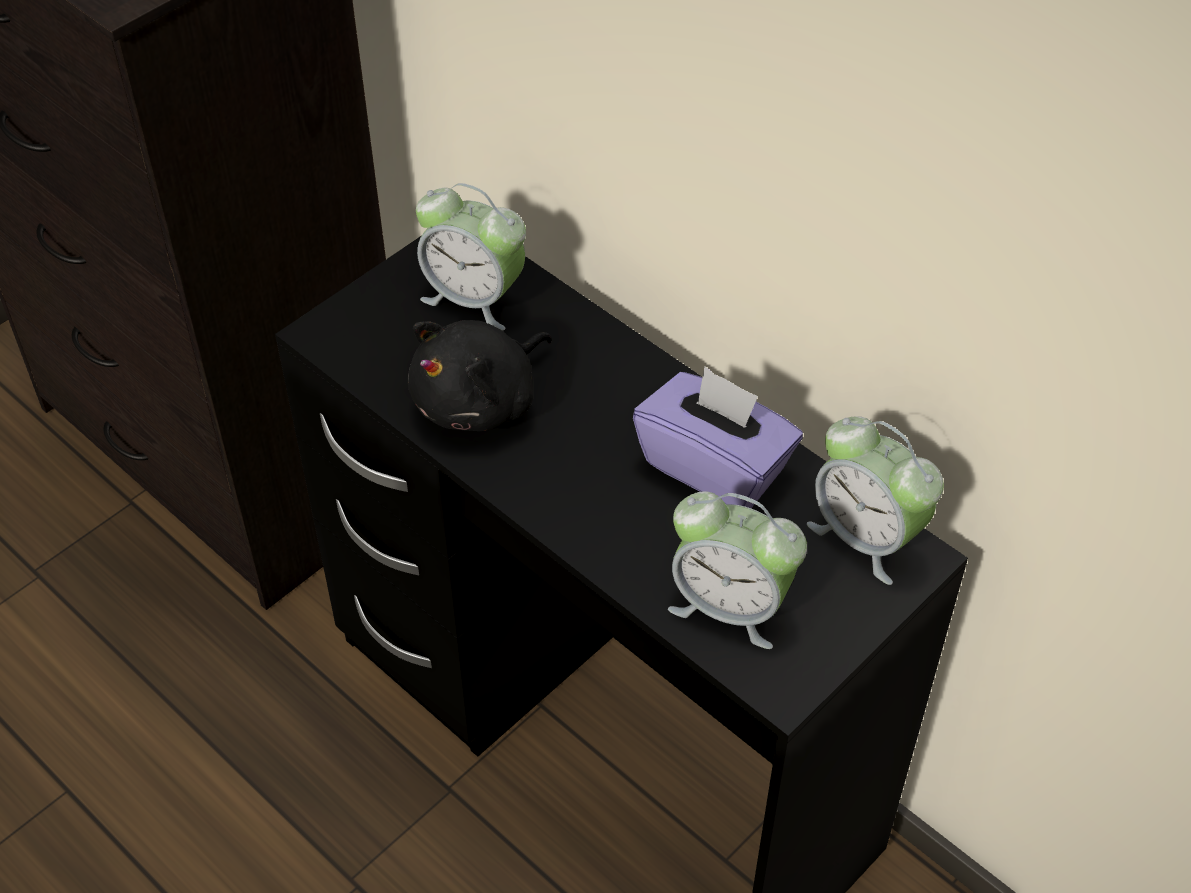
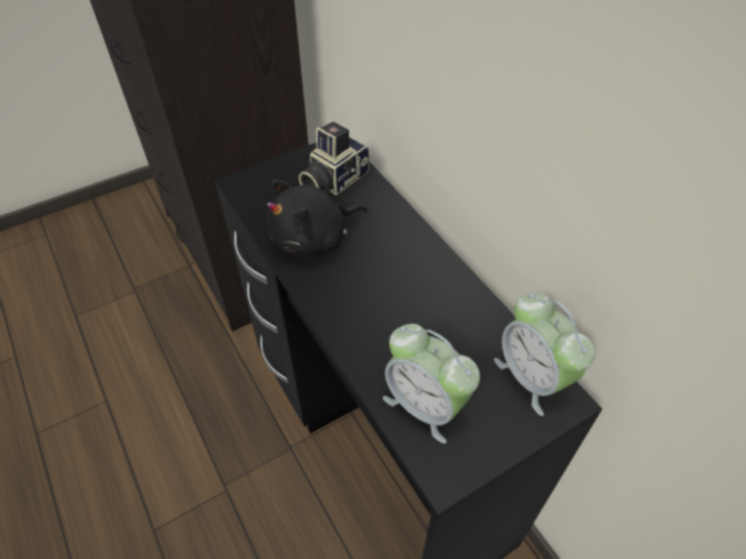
camera: 15 degrees right, 0 degrees up
alarm clock [416,183,526,331] -> camera [299,121,370,195]
purple tissue box [633,366,803,508] -> none

